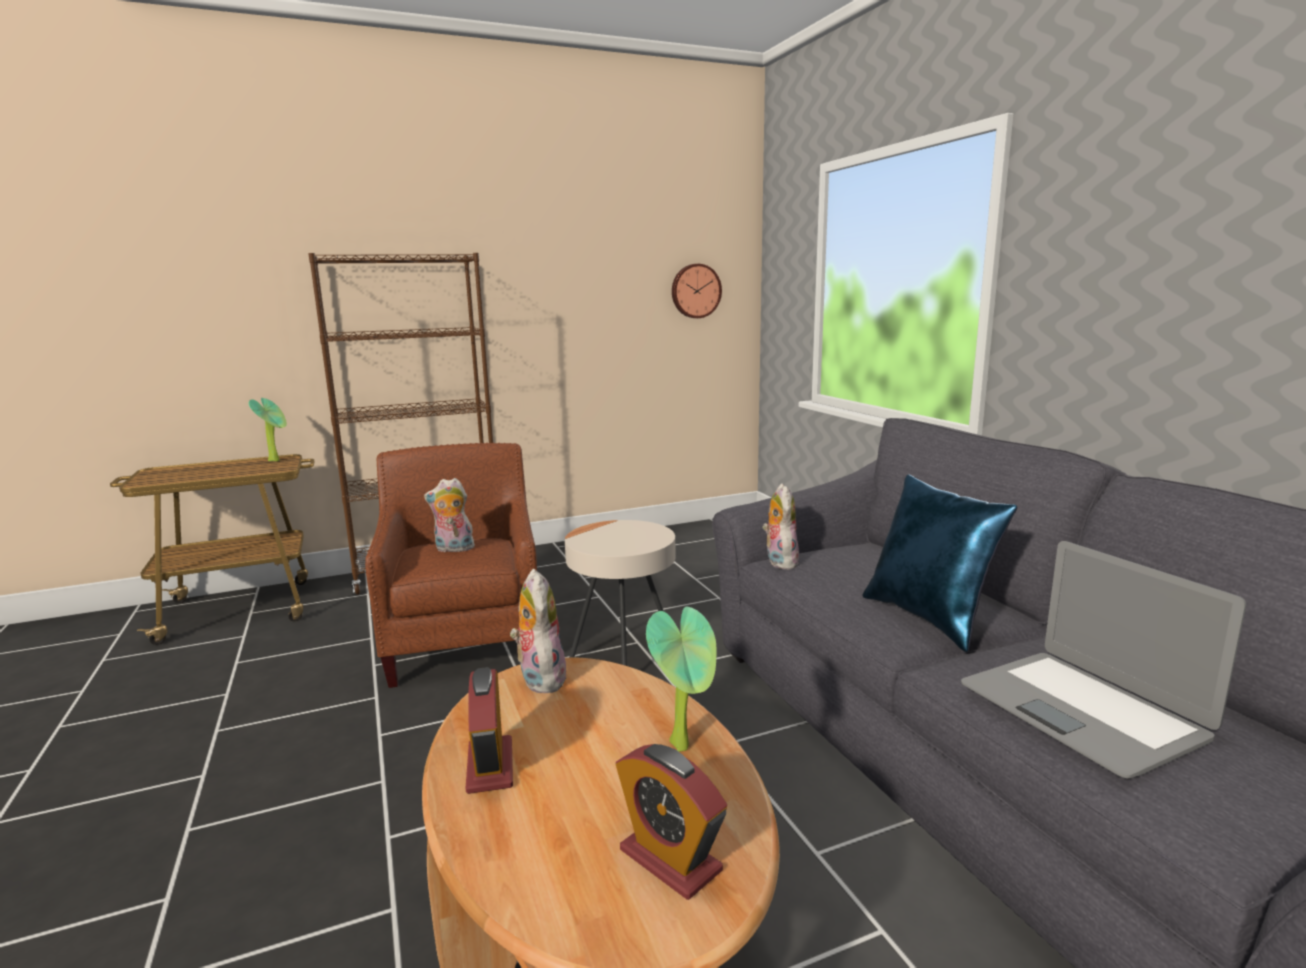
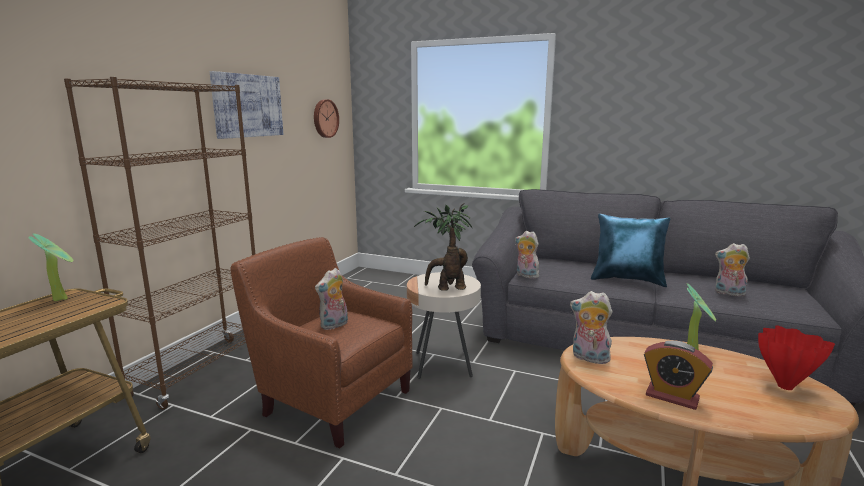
camera: 45 degrees left, 0 degrees up
alarm clock [616,744,727,900] -> red vase [758,325,835,390]
laptop [961,541,1246,779] -> plush toy [715,243,750,296]
none -> picture [210,71,283,139]
none -> potted plant [414,203,472,291]

